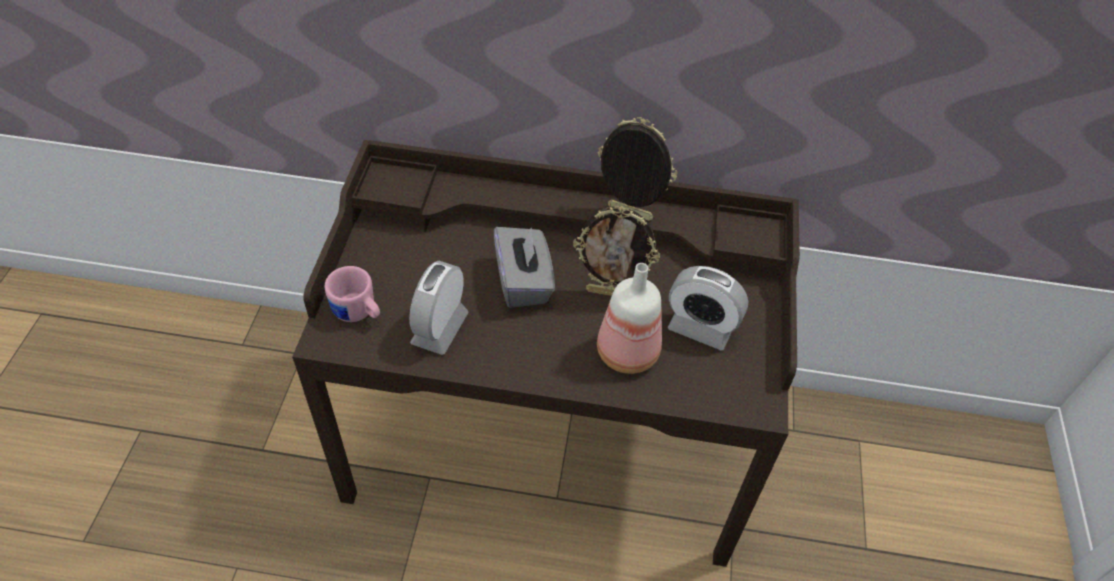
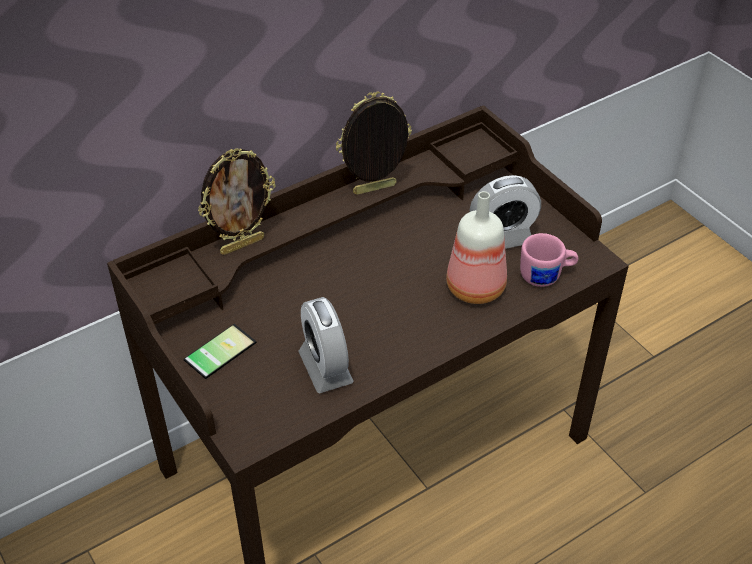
camera: 40 degrees left, 5 degrees down
pink mug [325,266,380,322] -> pink mug moved to [520,233,579,287]
grey tissue box [494,227,555,308] -> none
picture frame [573,206,660,296] -> picture frame moved to [198,148,276,255]
none -> phone [184,324,257,379]

